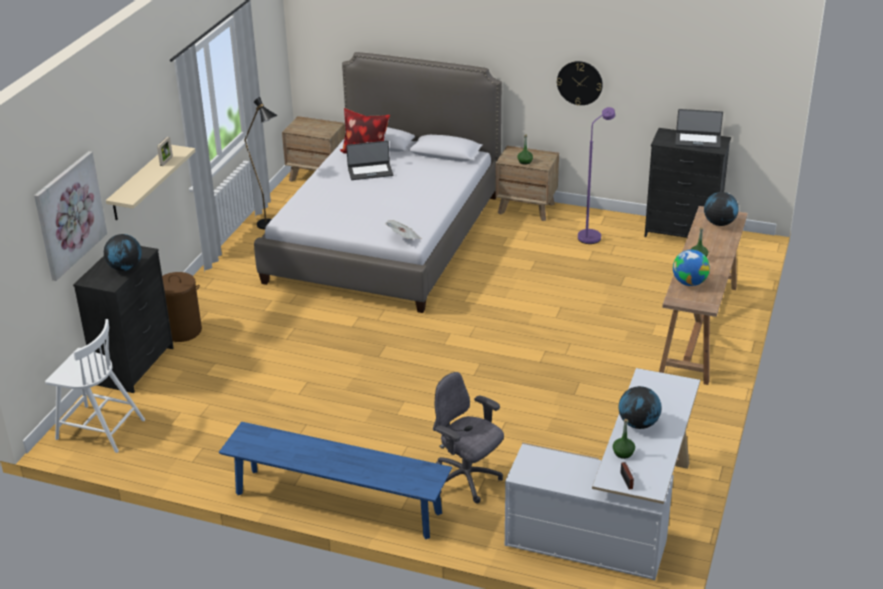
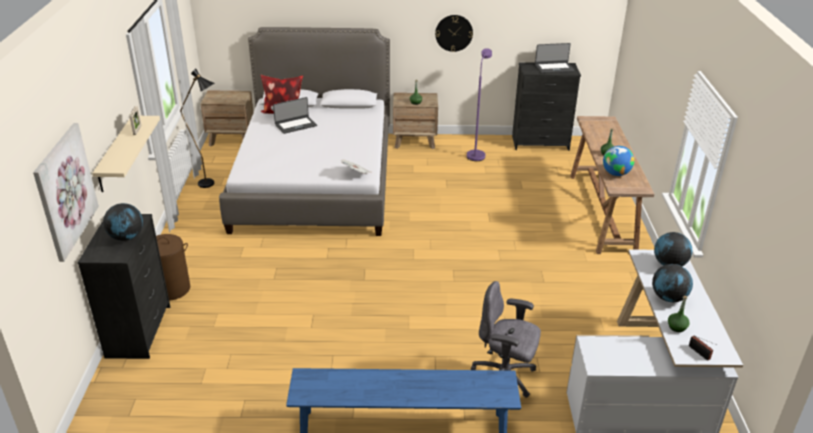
camera: 20 degrees left, 0 degrees up
white chair [45,319,145,453] -> none
globe [704,192,739,226] -> globe moved to [654,232,692,266]

